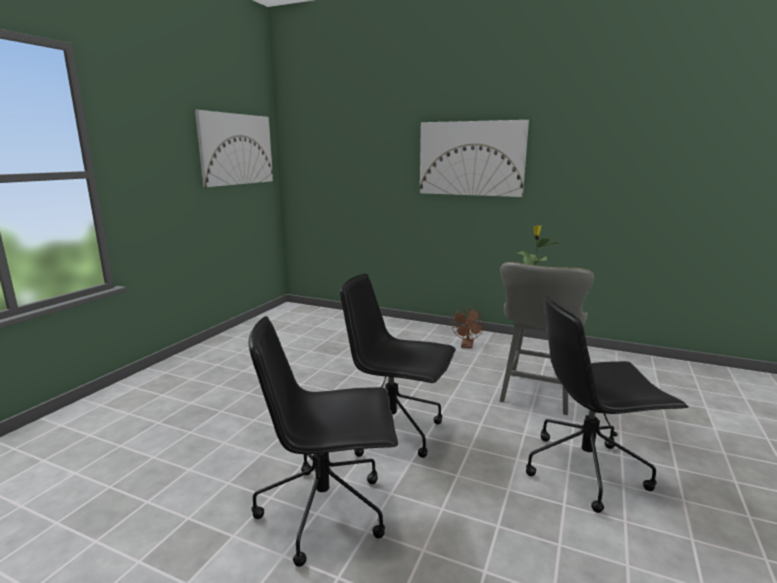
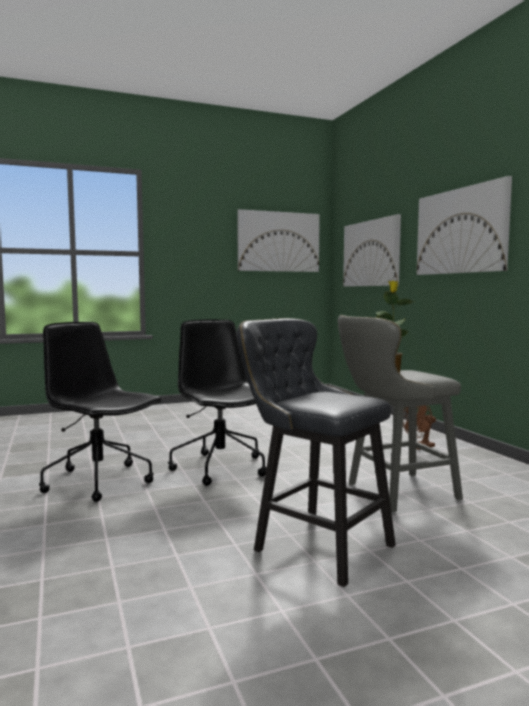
camera: 45 degrees right, 10 degrees down
black office chair [526,296,689,513] -> grey stool [237,318,396,587]
none -> picture [343,214,401,287]

